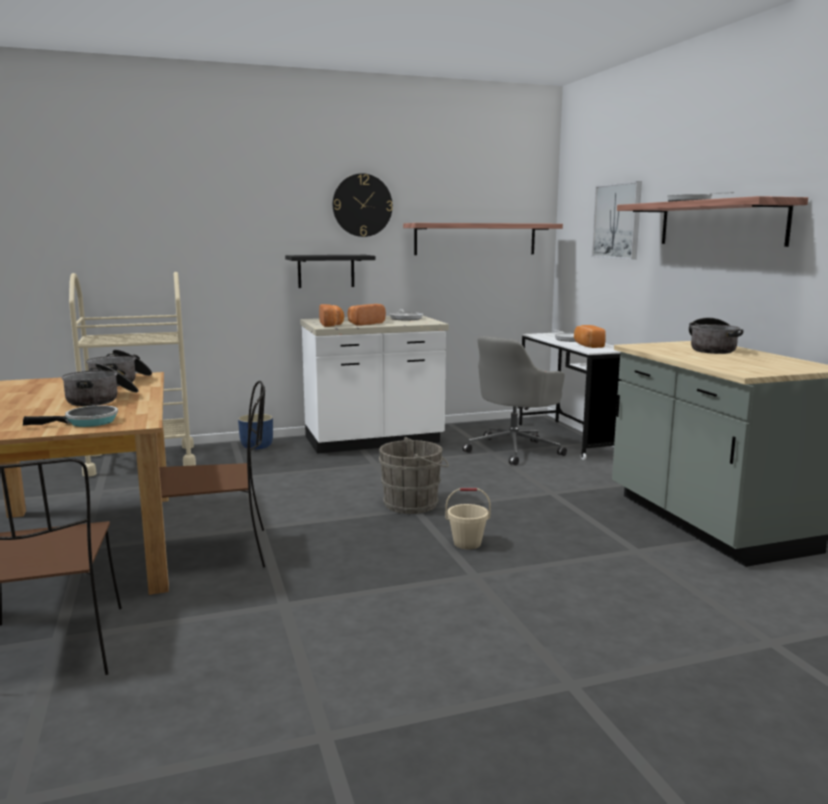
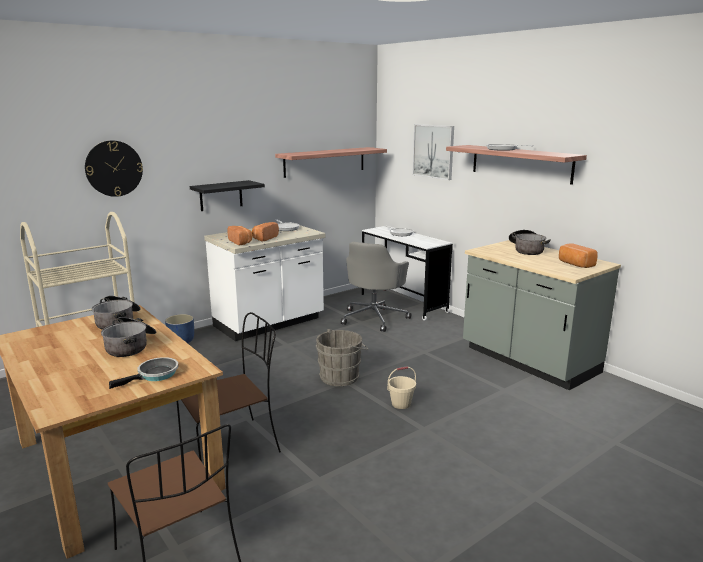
camera: 20 degrees left, 5 degrees up
wall clock [333,173,393,237] -> wall clock moved to [85,140,143,197]
bread [574,325,606,348] -> bread moved to [559,244,598,268]

